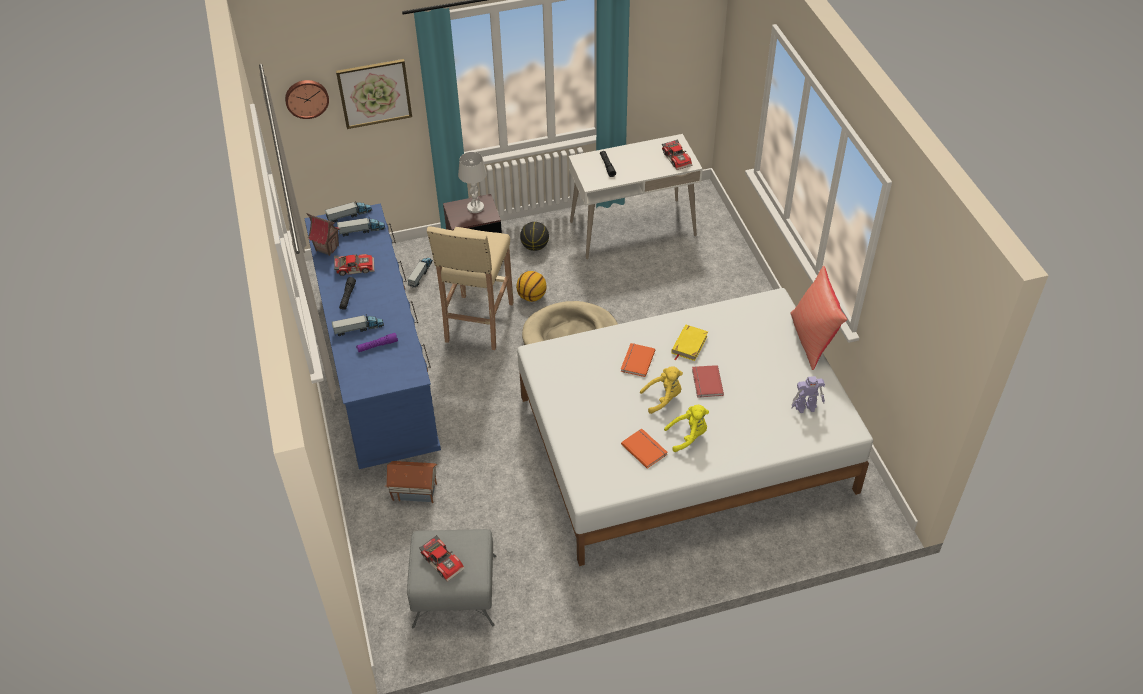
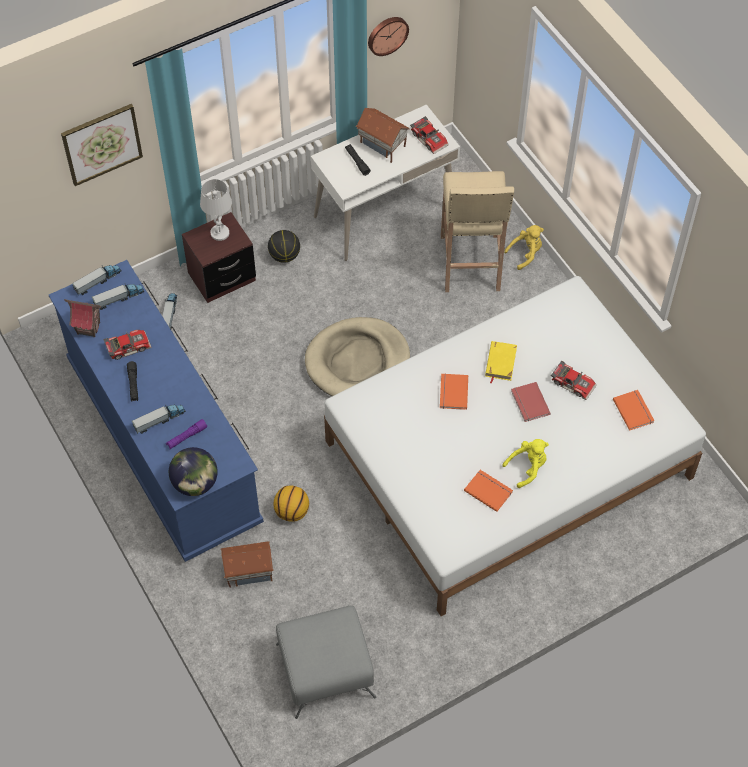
camera: 15 degrees left, 10 degrees up
wall clock [285,80,329,119] -> wall clock moved to [368,17,409,56]
toy car [419,535,465,582] -> toy car moved to [551,361,597,400]
beige stool [427,226,514,350] -> beige stool moved to [441,171,514,292]
basketball [516,271,547,302] -> basketball moved to [274,486,309,522]
yellow plush toy [640,366,683,414] -> yellow plush toy moved to [504,225,544,270]
red pillow [790,266,847,370] -> none
toy robot [791,376,825,413] -> orange book [613,390,655,431]
none -> globe [169,447,218,496]
none -> toy house [356,108,410,163]

